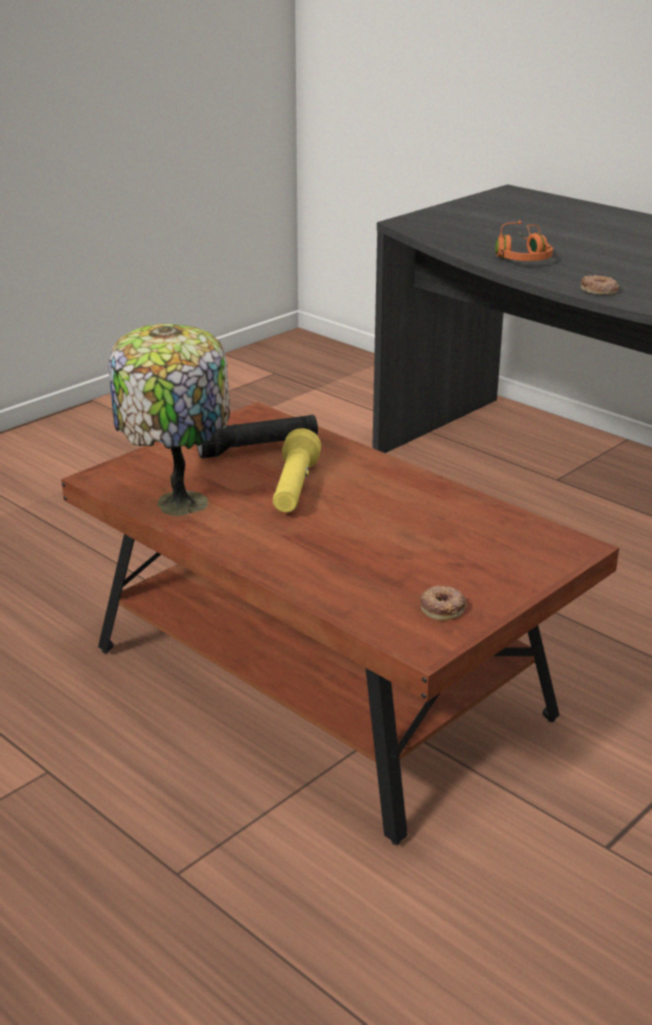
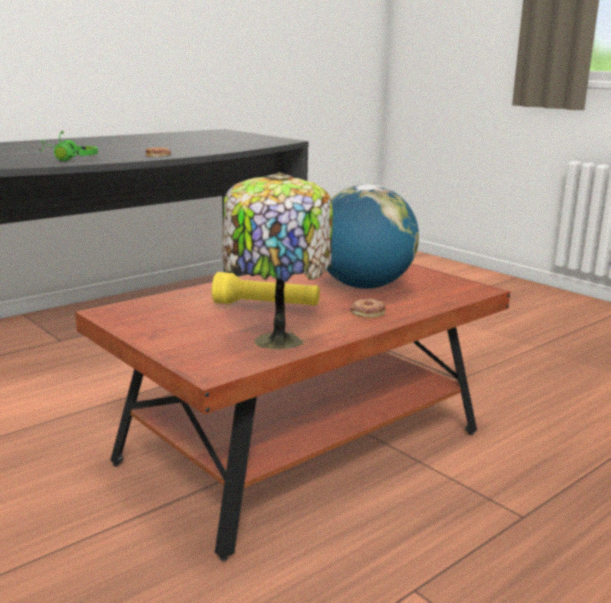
camera: 85 degrees left, 10 degrees down
black flashlight [197,415,318,459] -> none
donut [420,586,466,621] -> donut moved to [350,298,386,318]
orange headphones [495,221,553,261] -> green headphones [39,131,98,161]
none -> globe [327,184,419,289]

